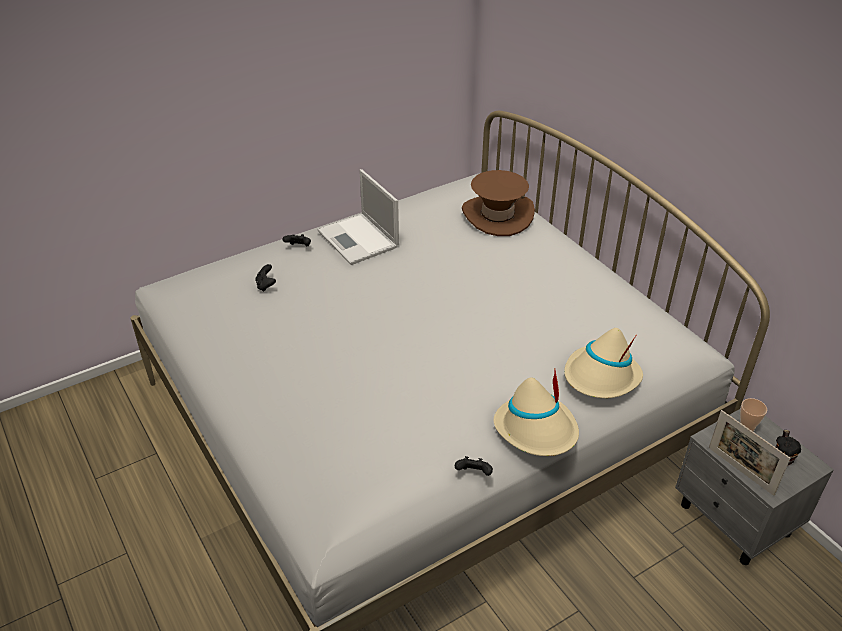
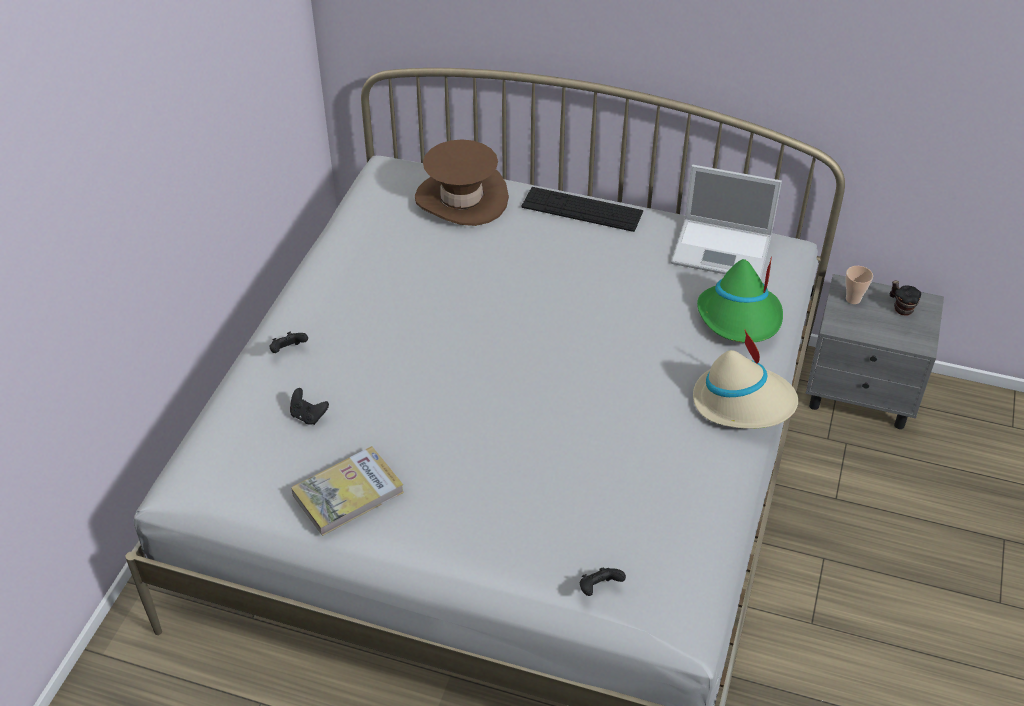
camera: 40 degrees left, 5 degrees up
laptop [317,169,399,265] -> laptop moved to [671,165,782,279]
black game controller [455,456,493,476] -> black game controller moved to [580,567,626,596]
beige hat [564,328,643,398] -> green hat [697,256,783,343]
picture frame [709,410,791,496] -> none
none -> book [291,446,404,536]
none -> keyboard [521,187,643,232]

